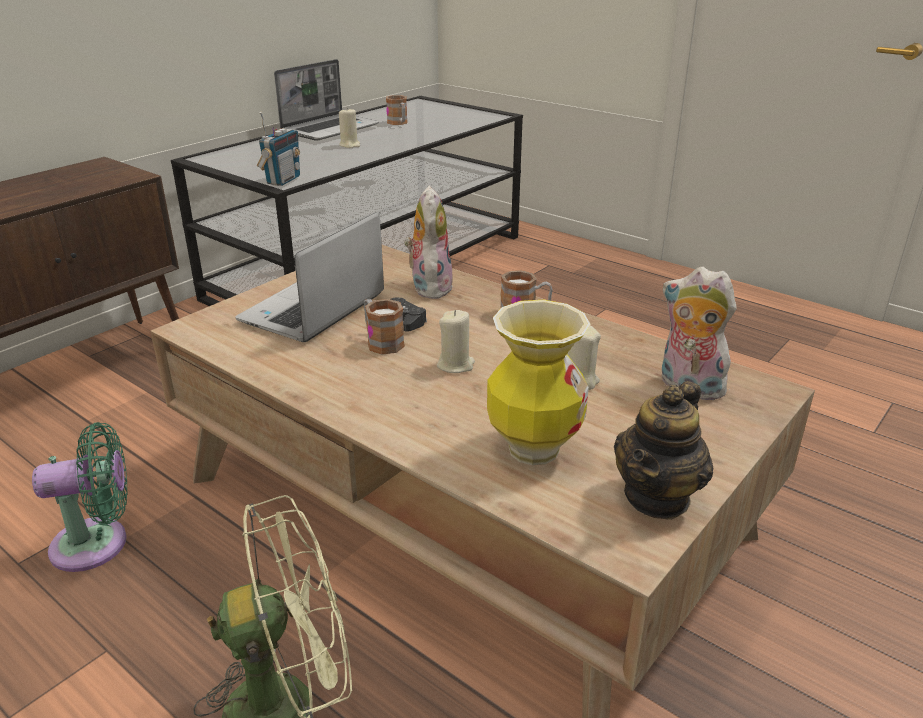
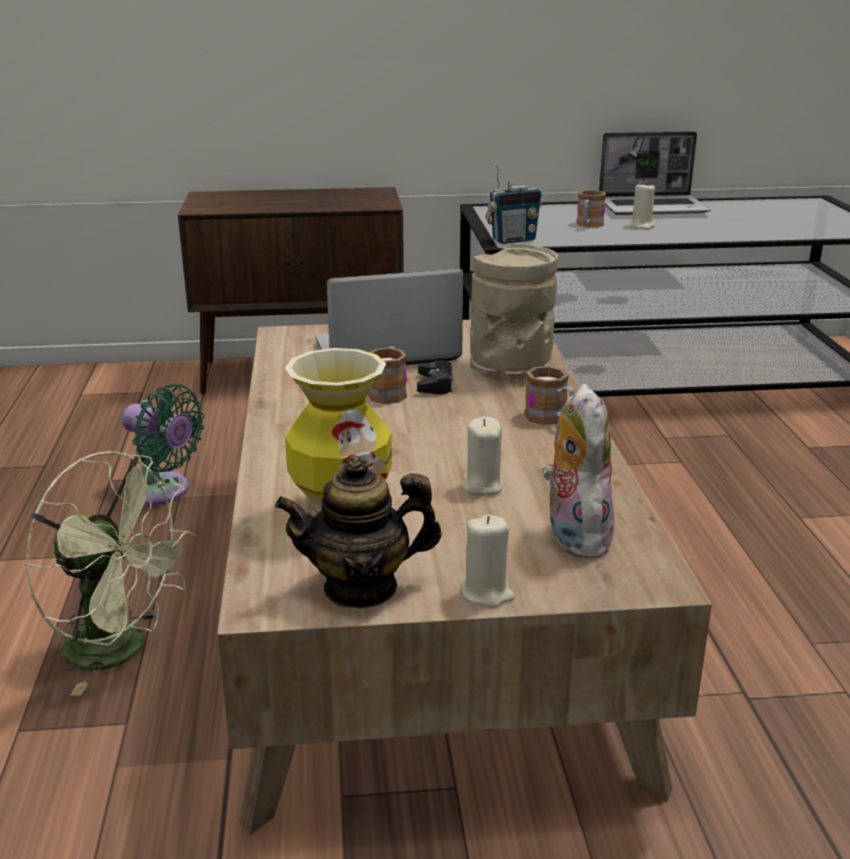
camera: 45 degrees right, 5 degrees down
mug [386,95,408,125] -> mug moved to [576,190,606,227]
plush toy [404,186,453,299] -> beige vase [470,244,558,378]
beige candle [437,310,475,373] -> beige candle moved to [460,515,515,608]

